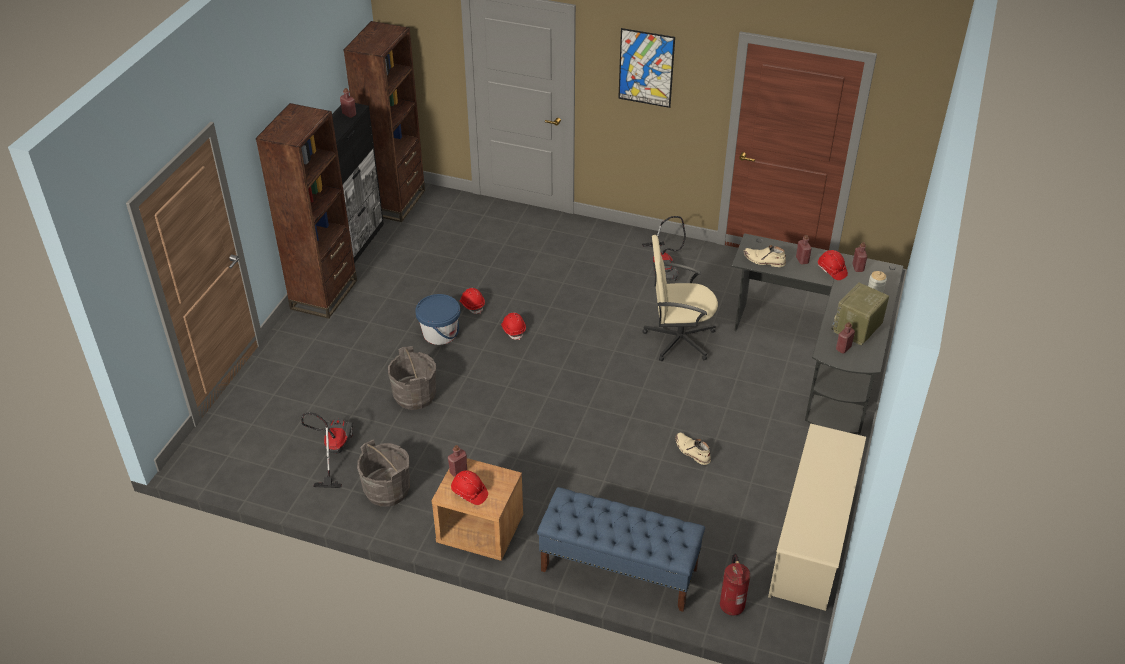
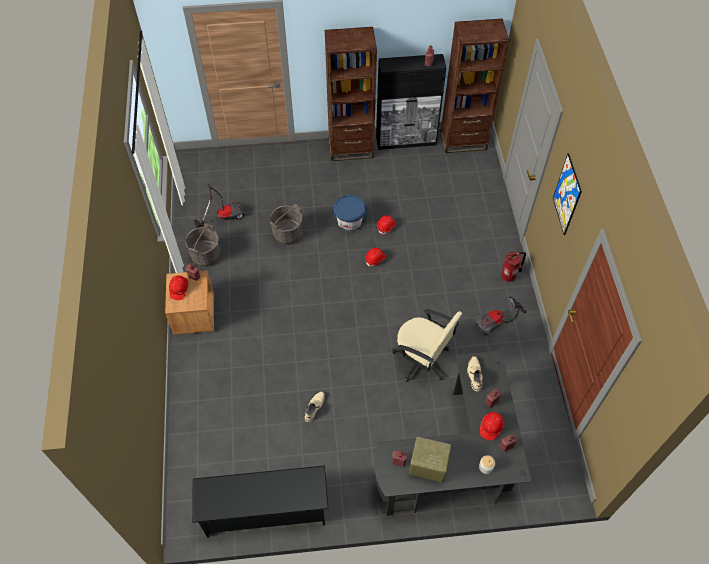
camera: 65 degrees right, 15 degrees up
blue bench [537,487,705,612] -> none
beige office chair [642,235,718,361] -> beige office chair turned 150 degrees clockwise [392,309,462,382]
fire extinguisher [720,554,750,616] -> fire extinguisher moved to [501,252,526,282]
beige shoe rack [768,424,866,611] -> black shoe rack [192,465,329,538]

